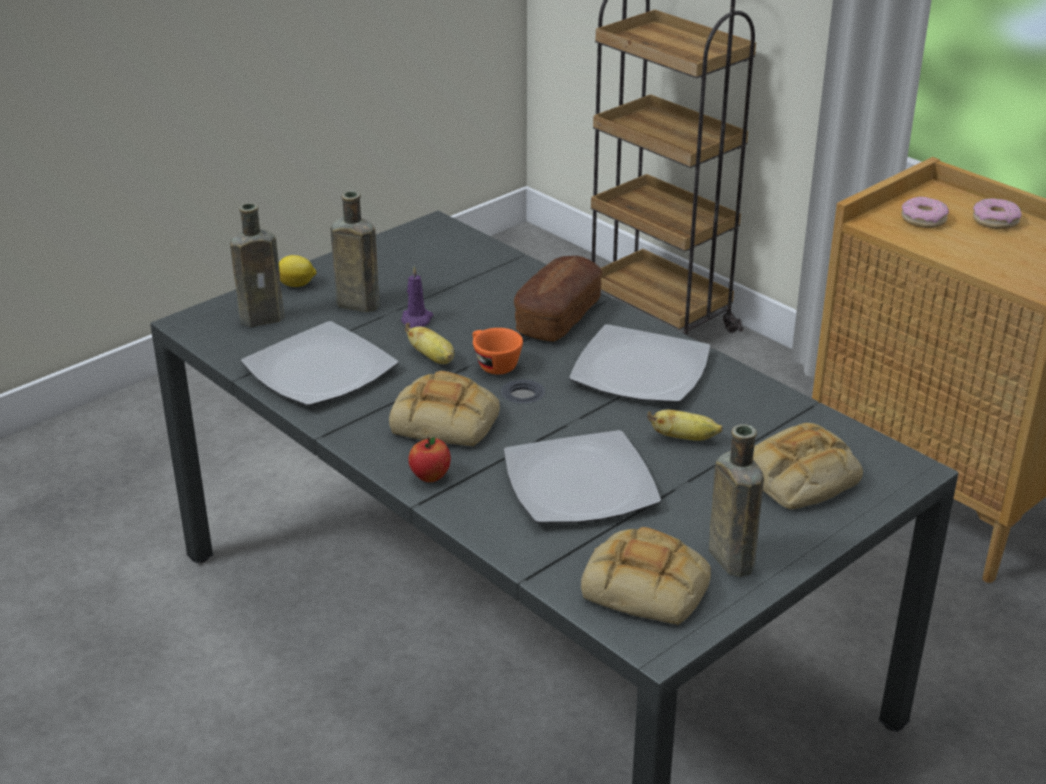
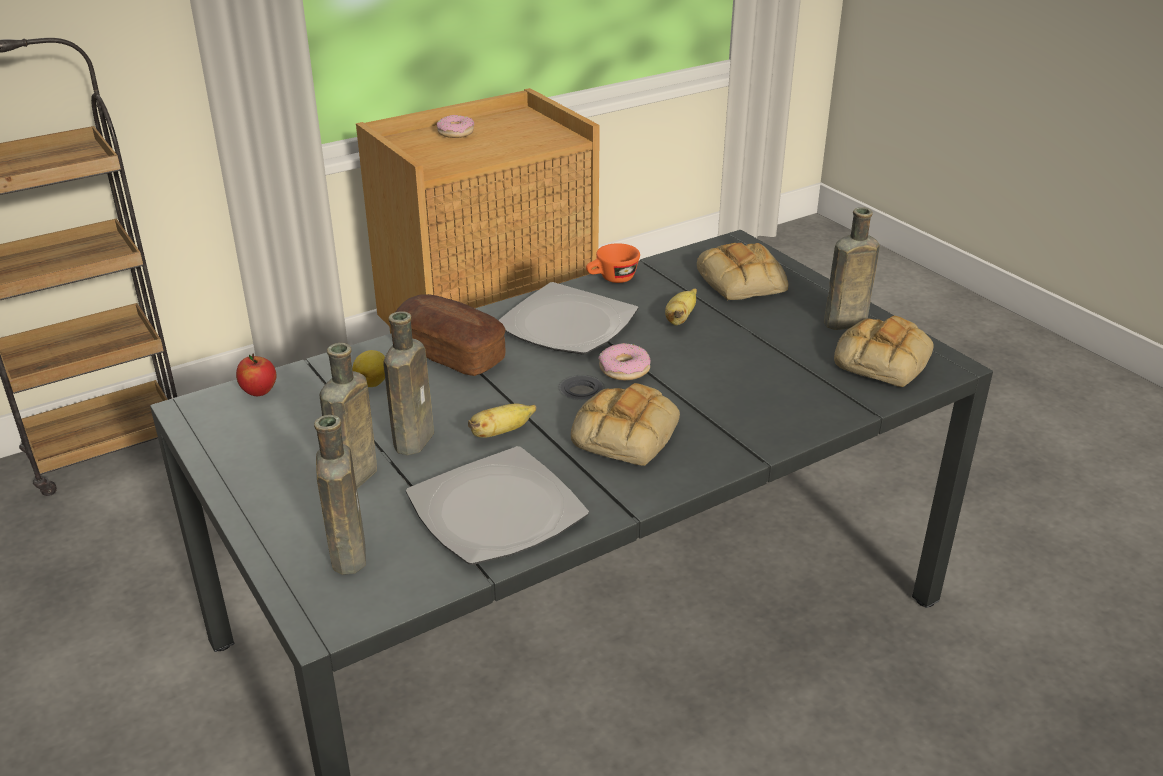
camera: 80 degrees left, 0 degrees up
lemon [279,255,317,287] -> lemon moved to [352,350,385,387]
purple candle [401,266,433,328] -> brown bottle [383,311,434,455]
apple [408,437,451,482] -> apple moved to [236,354,276,396]
orange cup [472,328,523,374] -> orange cup moved to [586,243,640,283]
plate [504,430,661,523] -> none
donut [901,197,949,228] -> donut moved to [598,343,651,380]

